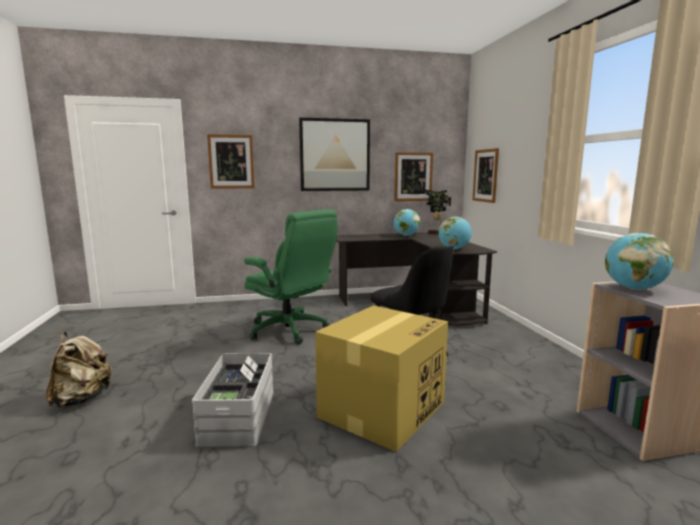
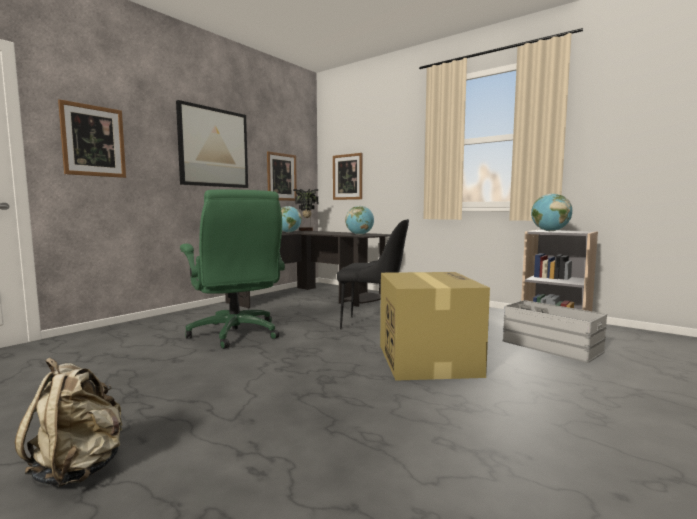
camera: 40 degrees left, 5 degrees down
grey storage box [191,353,274,448] -> grey storage box moved to [502,300,607,363]
green office chair [244,210,338,345] -> green office chair turned 60 degrees clockwise [180,189,285,349]

